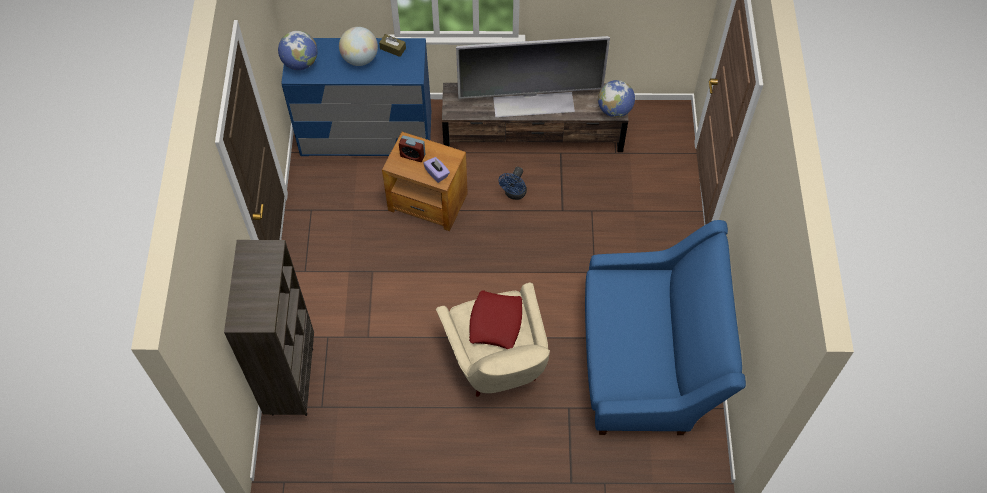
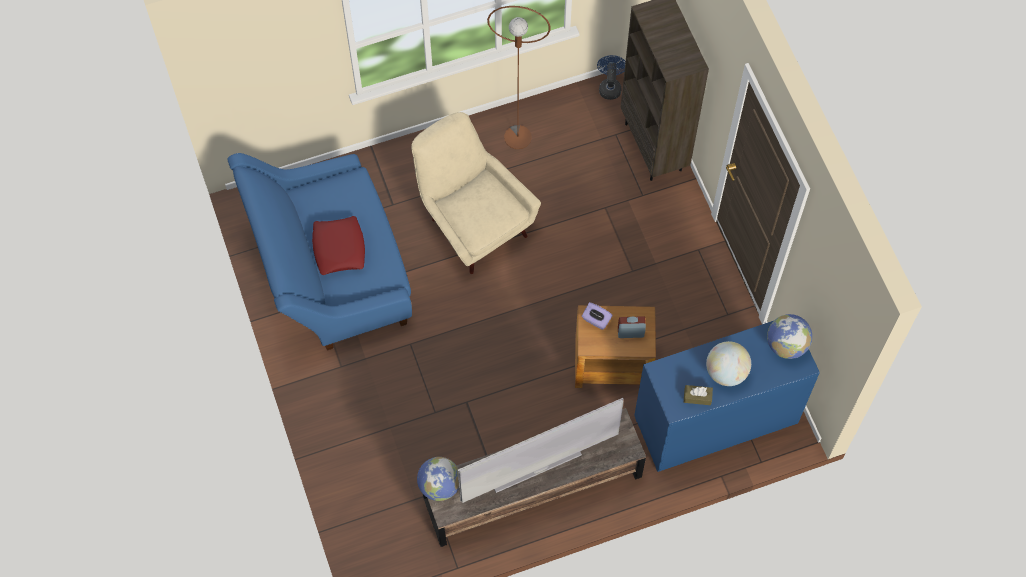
camera: 160 degrees right, 5 degrees up
red pillow [469,290,522,349] -> red pillow moved to [312,216,365,275]
blue fan [498,167,527,200] -> blue fan moved to [597,55,626,100]
none -> brown floor lamp [487,6,550,149]

